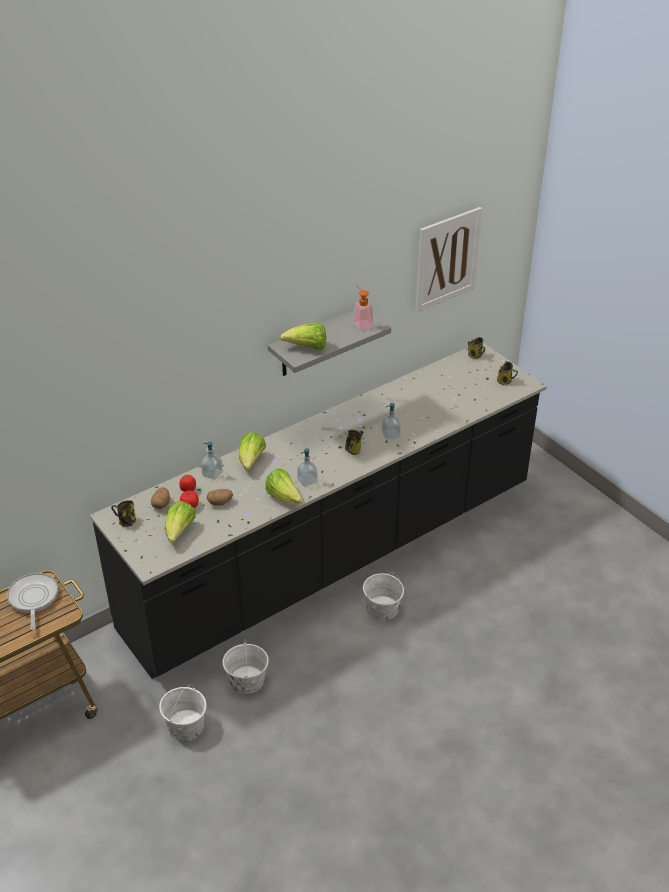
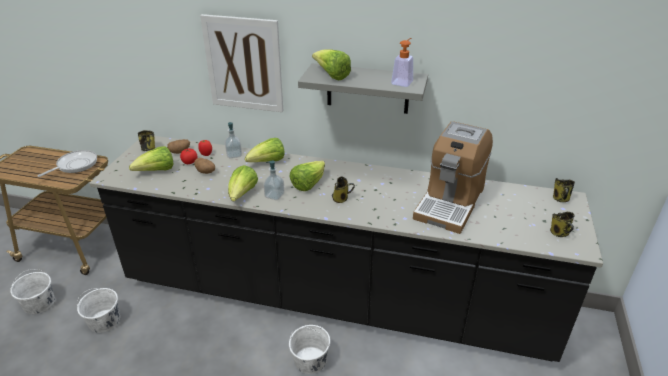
camera: 50 degrees right, 5 degrees down
white bucket [222,639,269,694] -> white bucket moved to [10,269,55,314]
soap dispenser [382,403,401,439] -> none
picture [415,207,482,312] -> picture moved to [200,14,283,112]
none -> lettuce [289,161,325,191]
none -> coffee machine [413,121,493,234]

